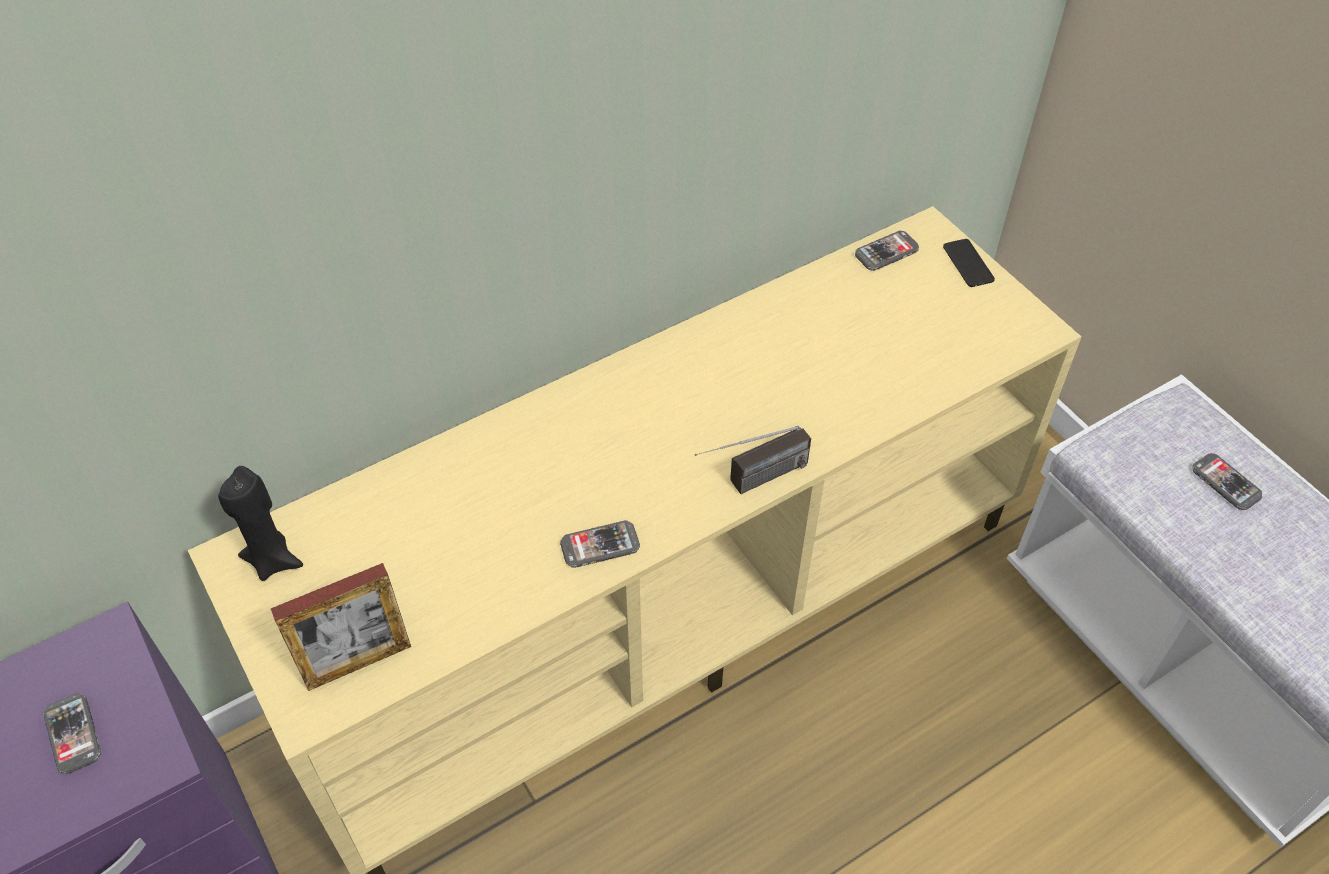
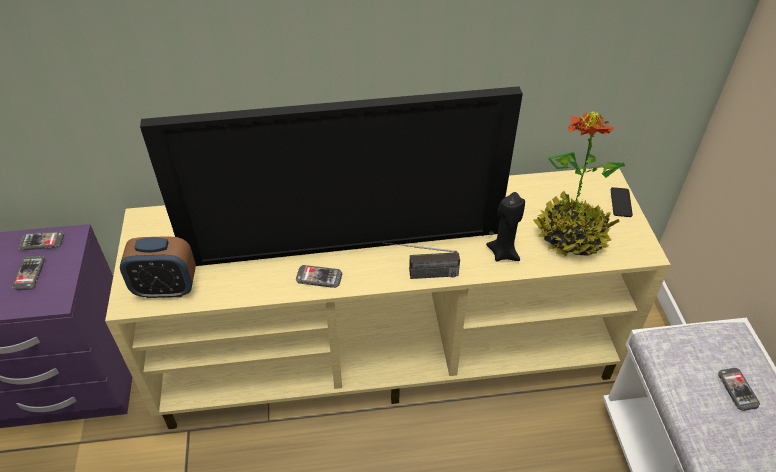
camera: 25 degrees right, 5 degrees down
black candle [218,466,303,581] -> black candle moved to [486,192,525,261]
picture frame [271,563,411,691] -> alarm clock [120,236,196,298]
phone [855,231,919,271] -> phone moved to [18,231,64,250]
none -> television [140,86,523,266]
none -> potted plant [533,111,625,258]

